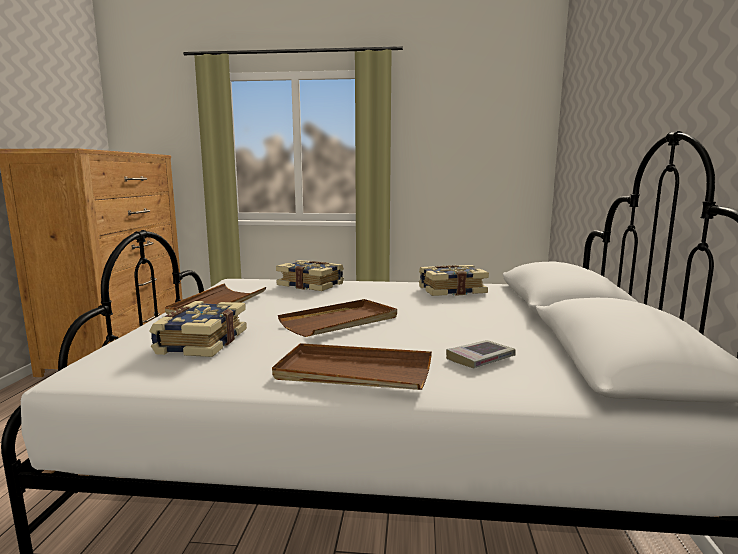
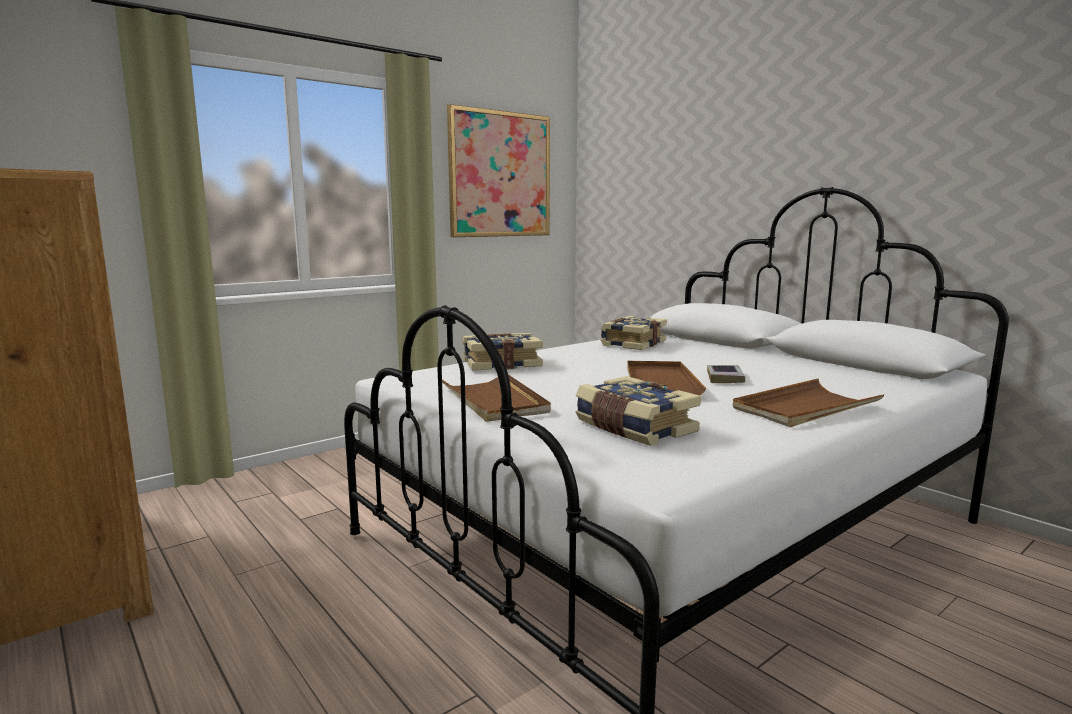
camera: 45 degrees left, 0 degrees up
book [446,340,515,368] -> book moved to [707,365,745,383]
none -> picture [447,104,550,237]

